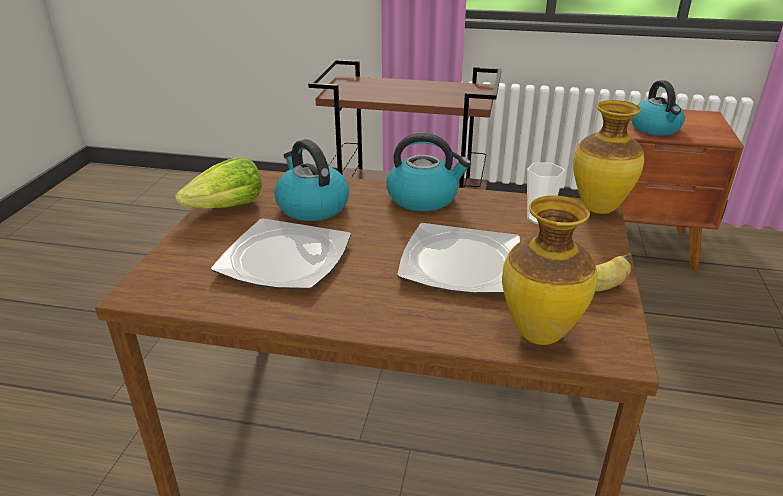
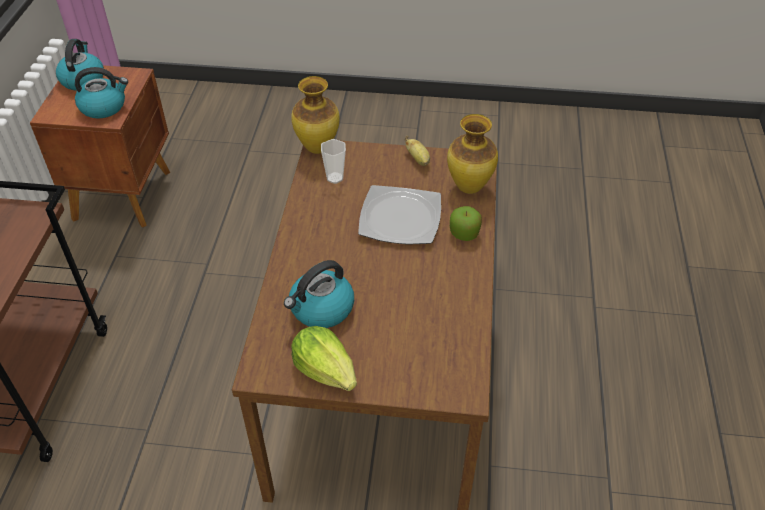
camera: 95 degrees left, 15 degrees up
plate [211,218,351,290] -> none
kettle [387,133,471,211] -> kettle moved to [56,39,104,91]
none -> apple [450,206,482,241]

